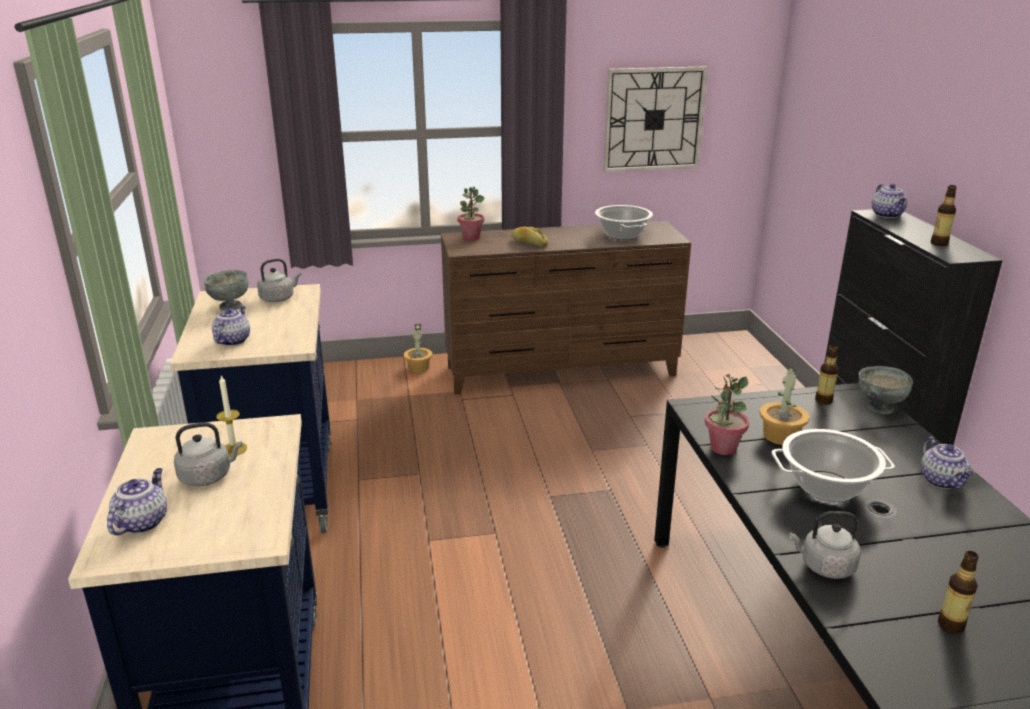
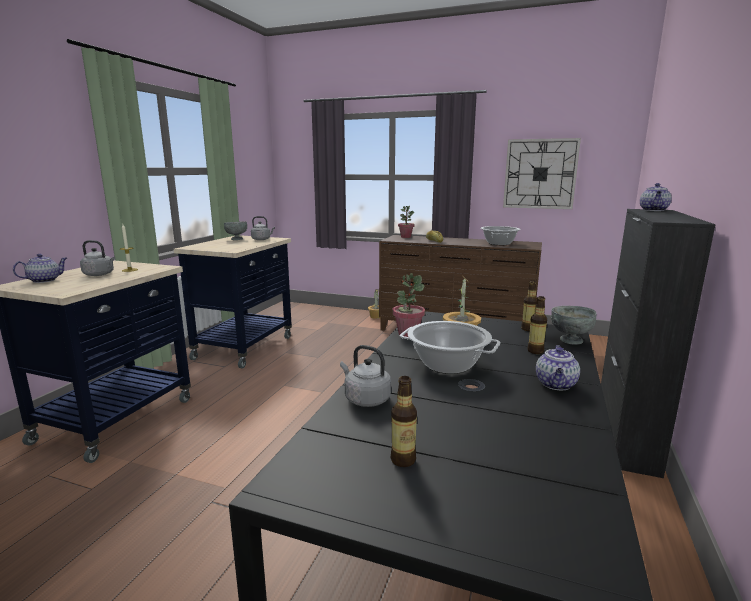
camera: 30 degrees right, 10 degrees down
teapot [212,306,250,346] -> none
bottle [931,185,957,246] -> bottle moved to [527,296,547,354]

